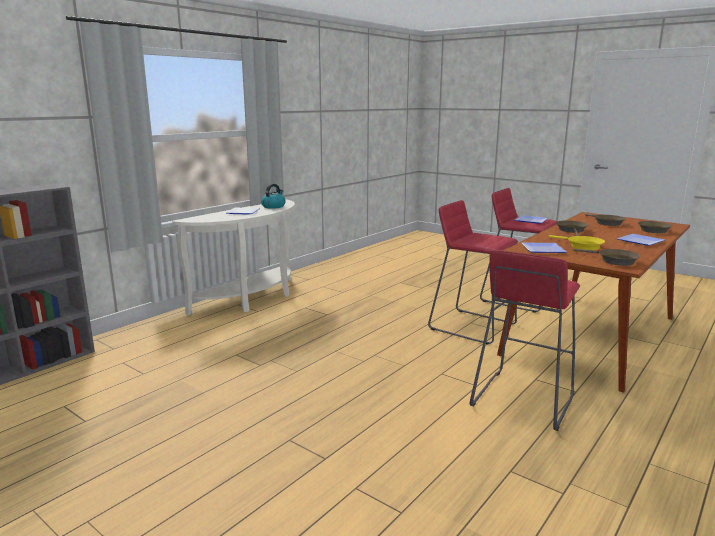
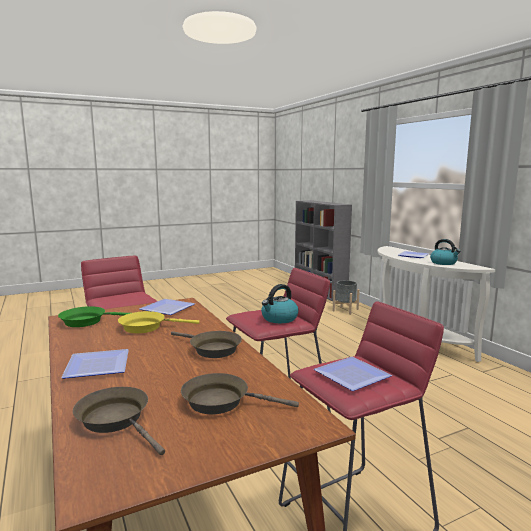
camera: 115 degrees right, 5 degrees down
brown frying pan [573,249,640,266] -> green frying pan [58,306,130,327]
none -> kettle [261,284,299,323]
none -> grey planter [333,280,360,315]

